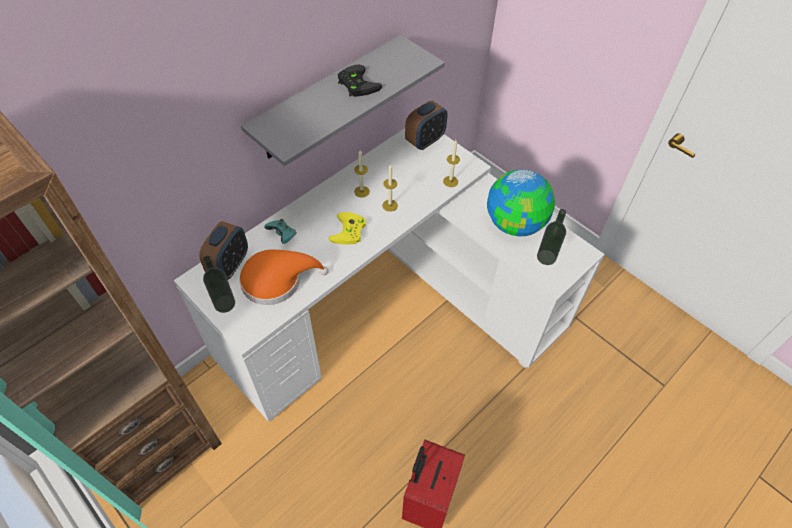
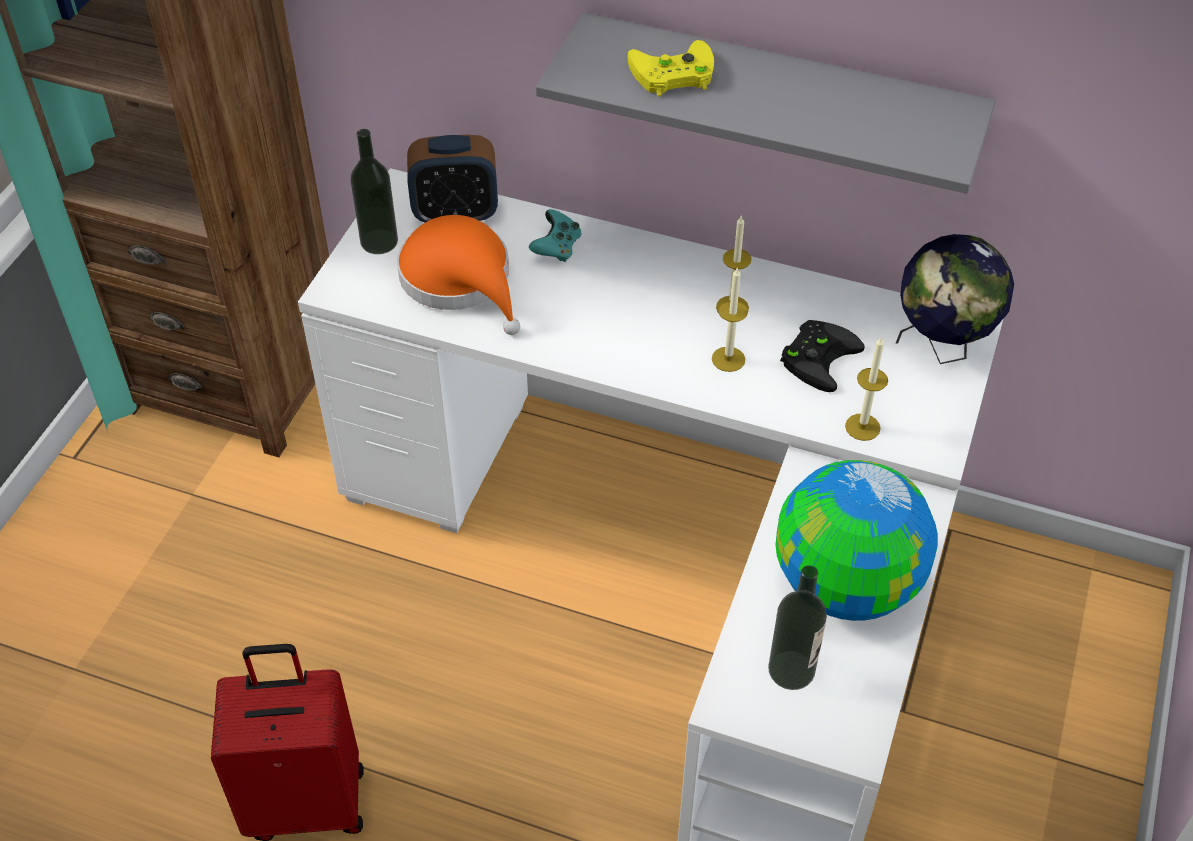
camera: 65 degrees right, 5 degrees down
yellow game controller [329,212,366,244] -> yellow game controller moved to [628,40,714,97]
black game controller [338,65,382,97] -> black game controller moved to [780,320,865,392]
alarm clock [405,100,448,150] -> globe [896,234,1014,364]

